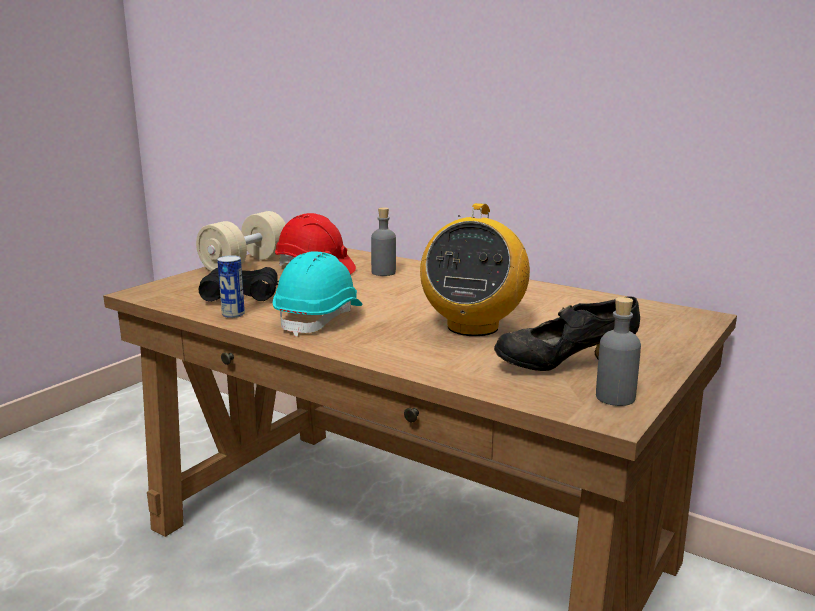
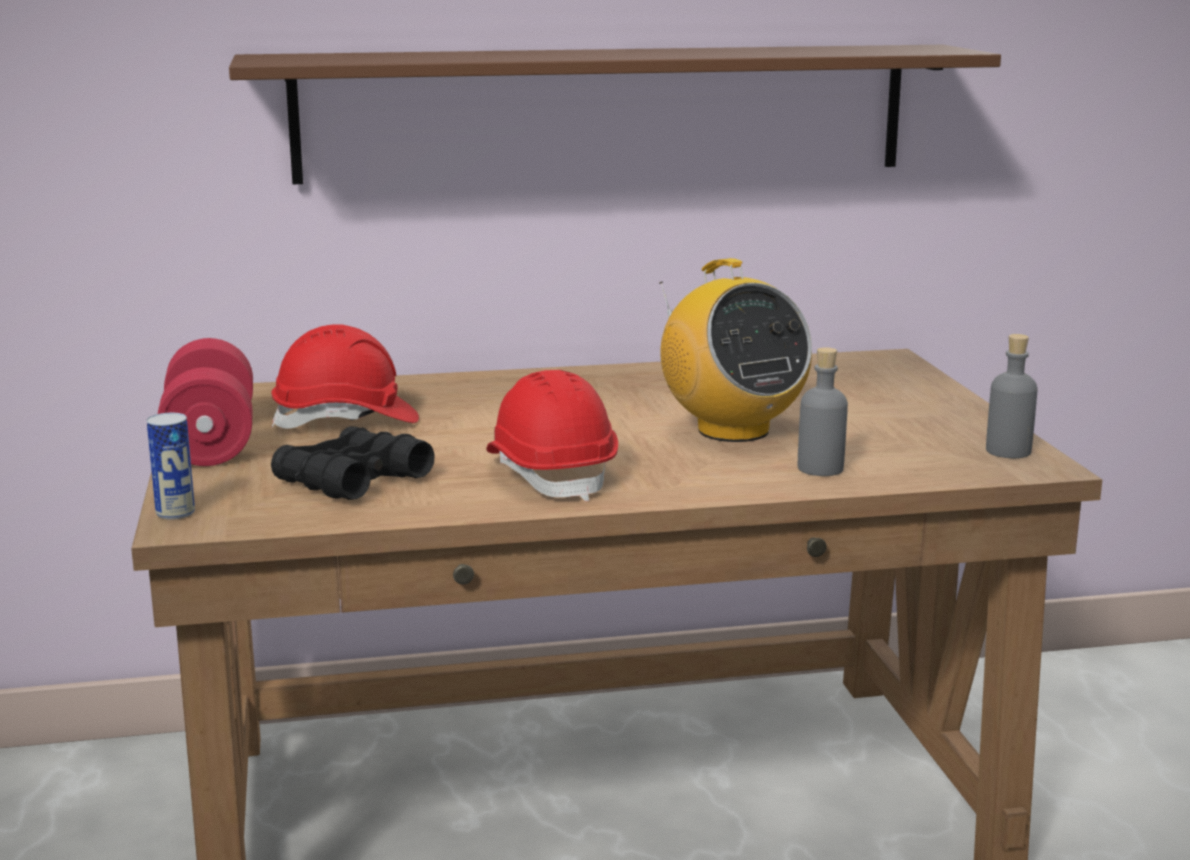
camera: 45 degrees left, 0 degrees up
beige dumbbell [196,211,286,272] -> red dumbbell [158,338,253,466]
can [217,255,245,318] -> can moved to [147,413,195,520]
turquoise hard hat [273,251,362,337] -> red hard hat [486,370,618,501]
grey bottle [371,207,396,276] -> grey bottle moved to [798,348,848,476]
black shoe [494,296,640,371] -> none
none -> brown shelf [229,45,1001,184]

